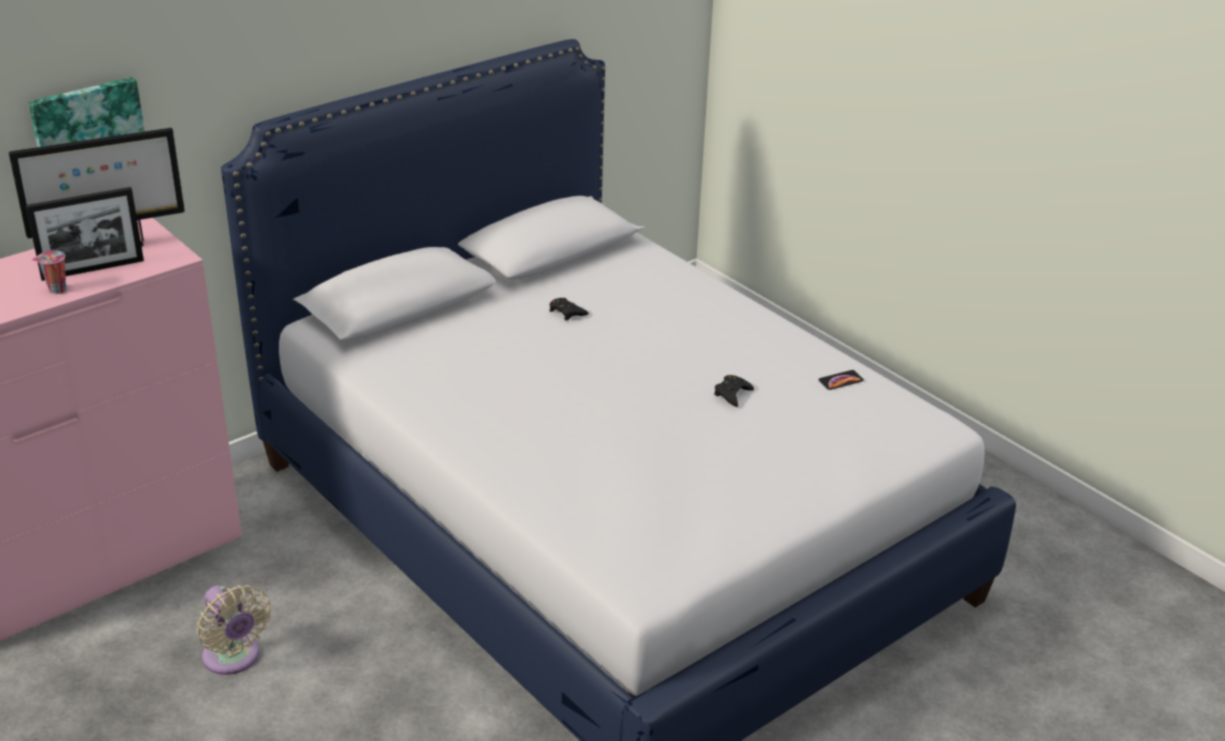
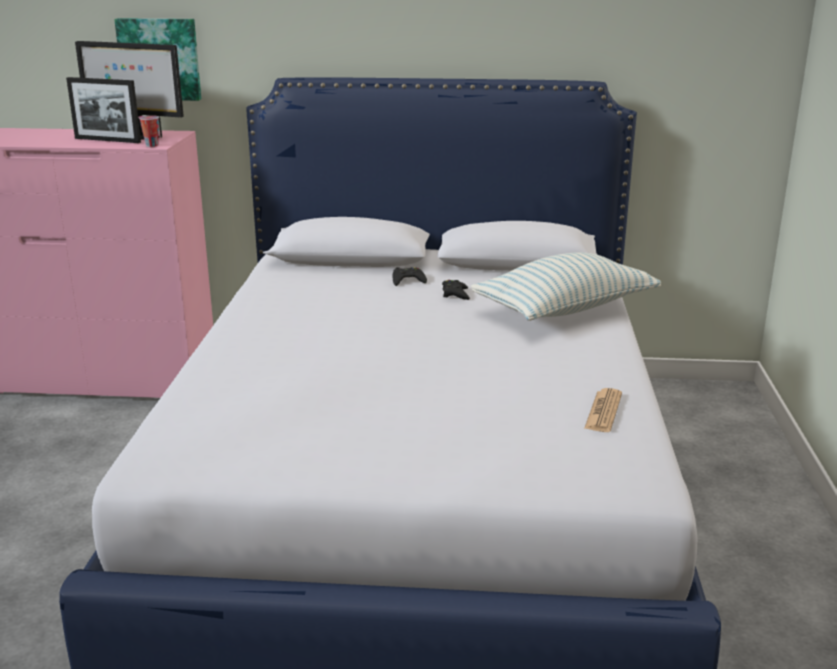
camera: 45 degrees right, 10 degrees down
cup [32,251,66,294] -> cup moved to [138,115,159,147]
beige fan [197,585,271,675] -> none
black game controller [714,375,754,407] -> black game controller moved to [393,267,427,286]
phone [818,370,864,390] -> newspaper [584,388,622,432]
none -> pillow [471,252,661,321]

